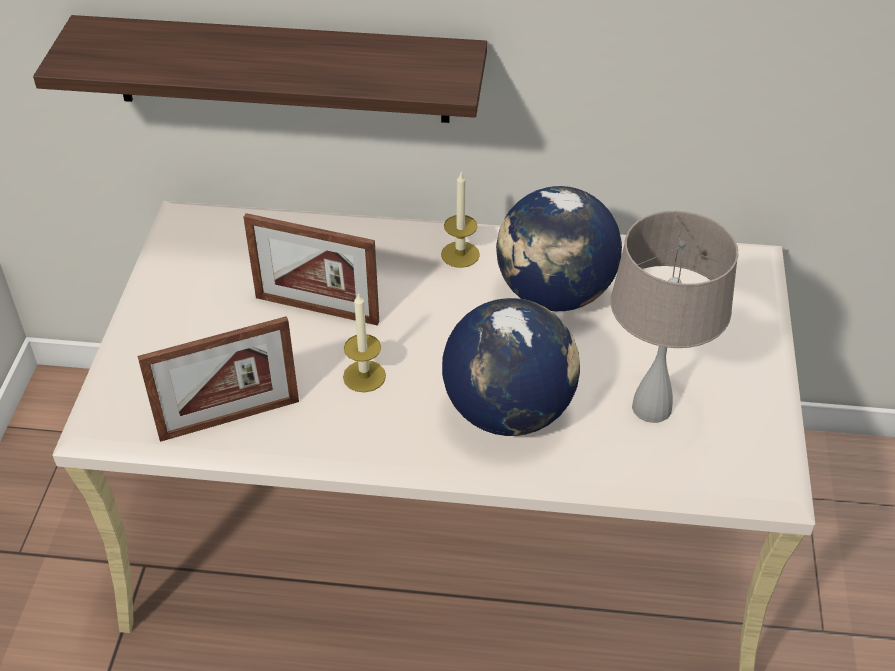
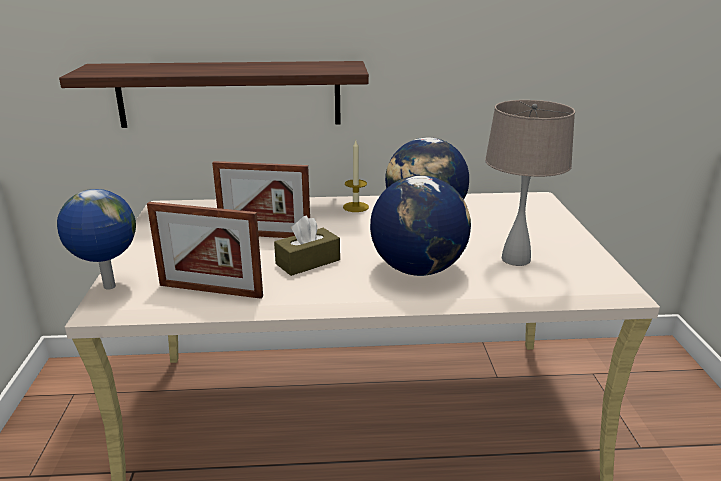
camera: 10 degrees left, 20 degrees down
picture frame [137,316,299,442] -> picture frame turned 45 degrees clockwise [147,202,263,299]
candle [343,292,386,393] -> brown tissue box [274,215,340,276]
none -> globe [57,189,136,289]

